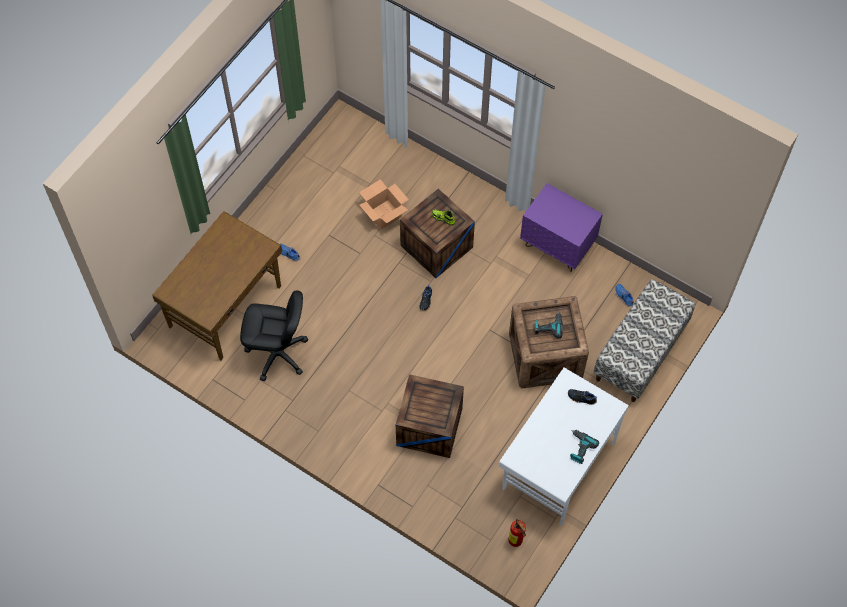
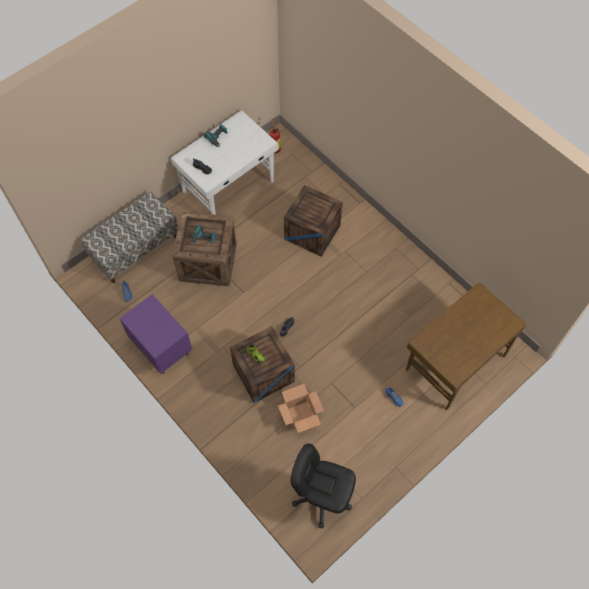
camera: 165 degrees left, 0 degrees up
black office chair [240,290,308,382] -> black office chair moved to [290,443,356,528]

